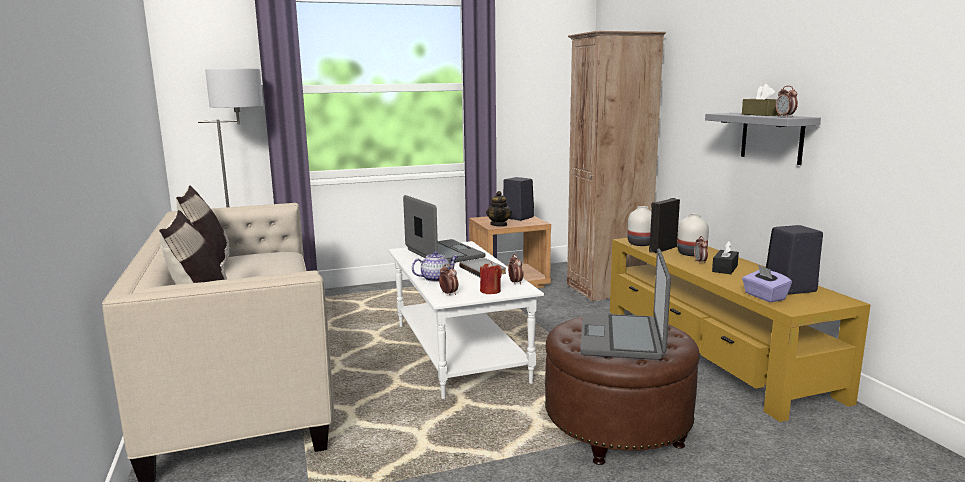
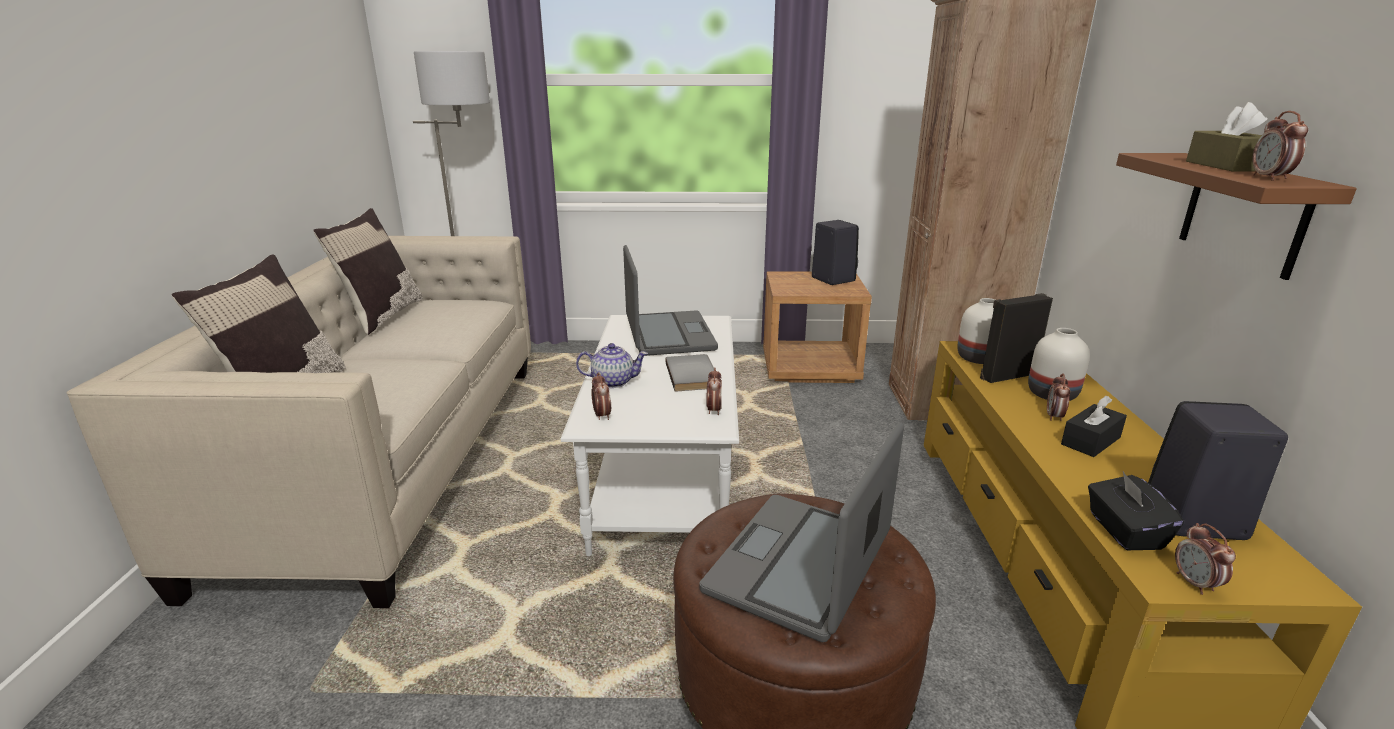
camera: 20 degrees right, 10 degrees up
red candle [480,262,502,294] -> none
teapot [486,191,512,227] -> none
grey shelf [705,113,821,165] -> brown shelf [1116,153,1357,280]
purple tissue box [742,265,792,303] -> black tissue box [1088,472,1184,550]
none -> alarm clock [1175,523,1236,595]

